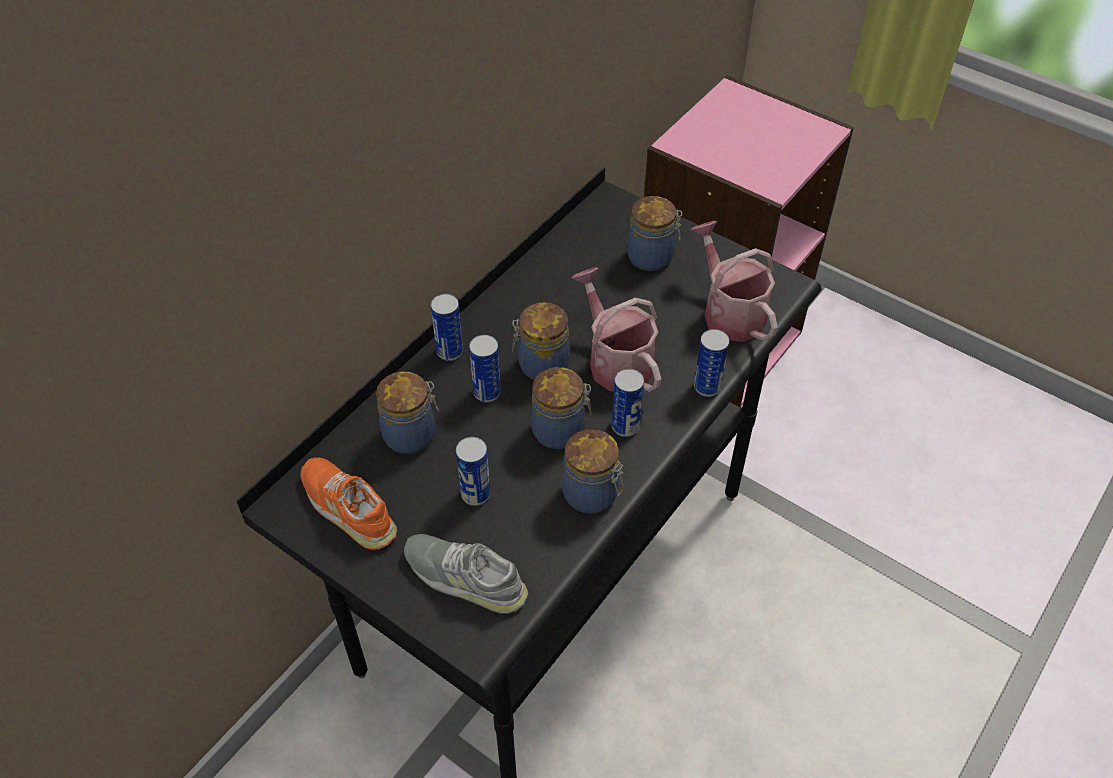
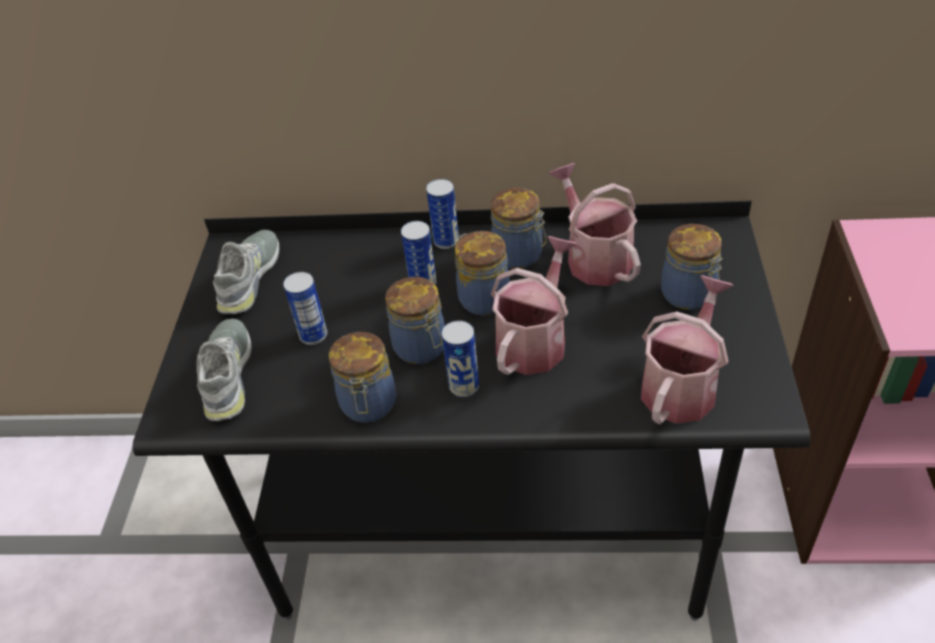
camera: 60 degrees right, 5 degrees down
orange shoe [301,458,397,550] -> grey shoe [213,230,279,314]
jar [376,372,439,454] -> jar moved to [491,188,547,269]
can [694,329,730,397] -> none
none -> watering can [549,163,641,286]

